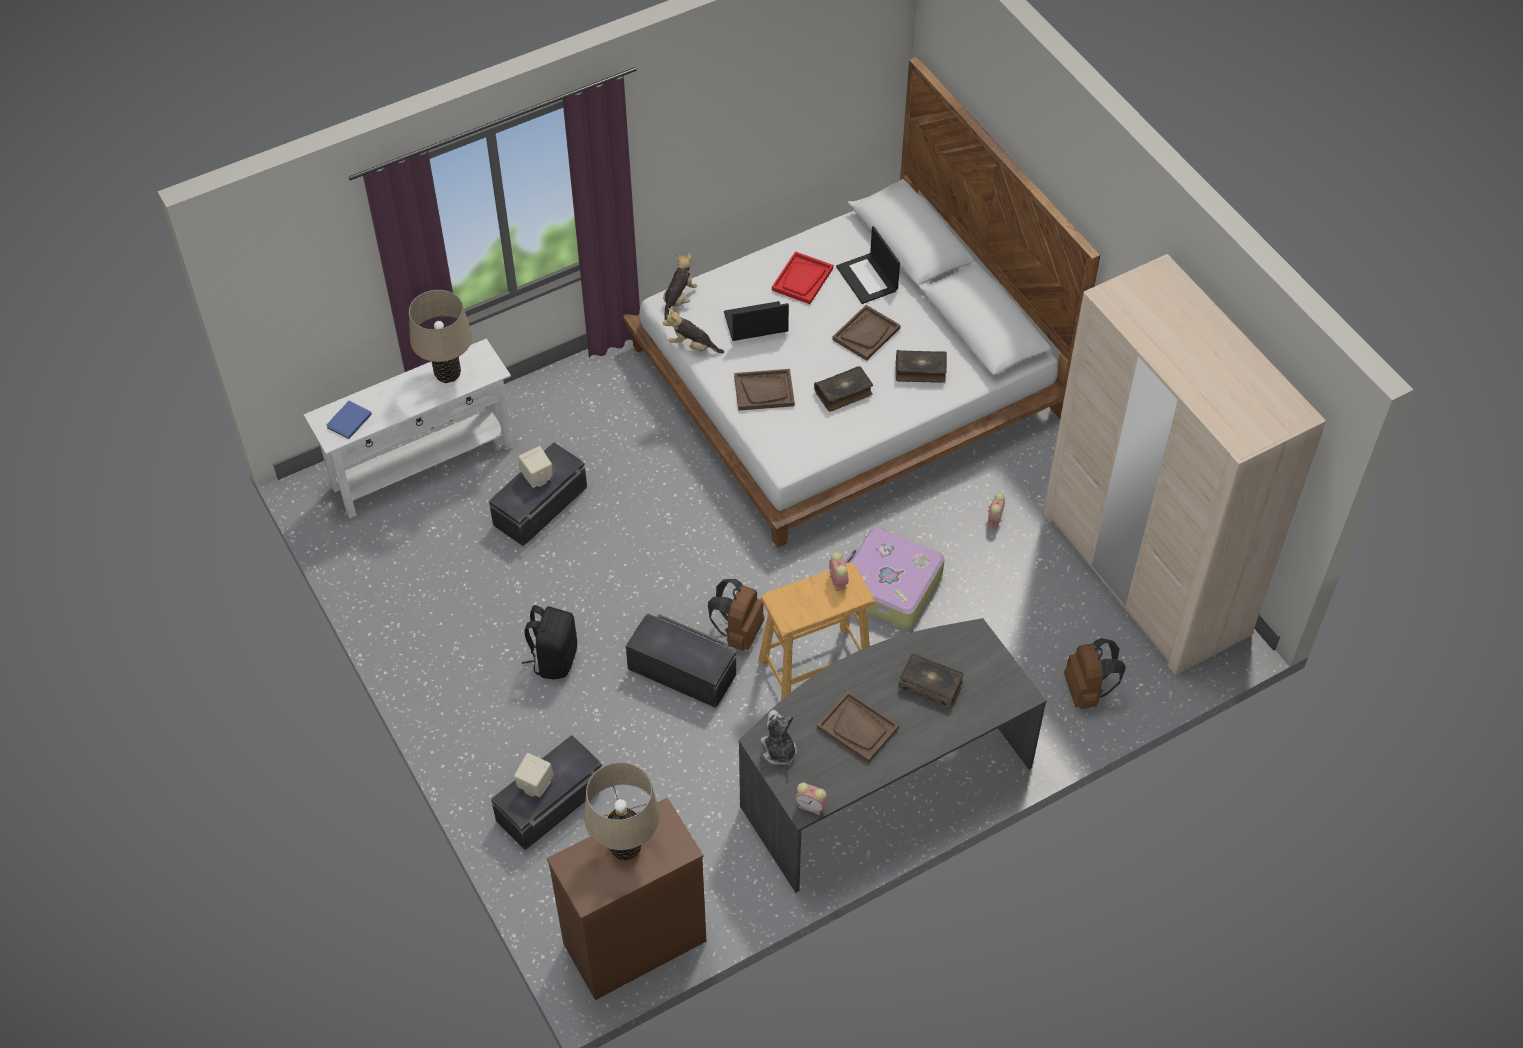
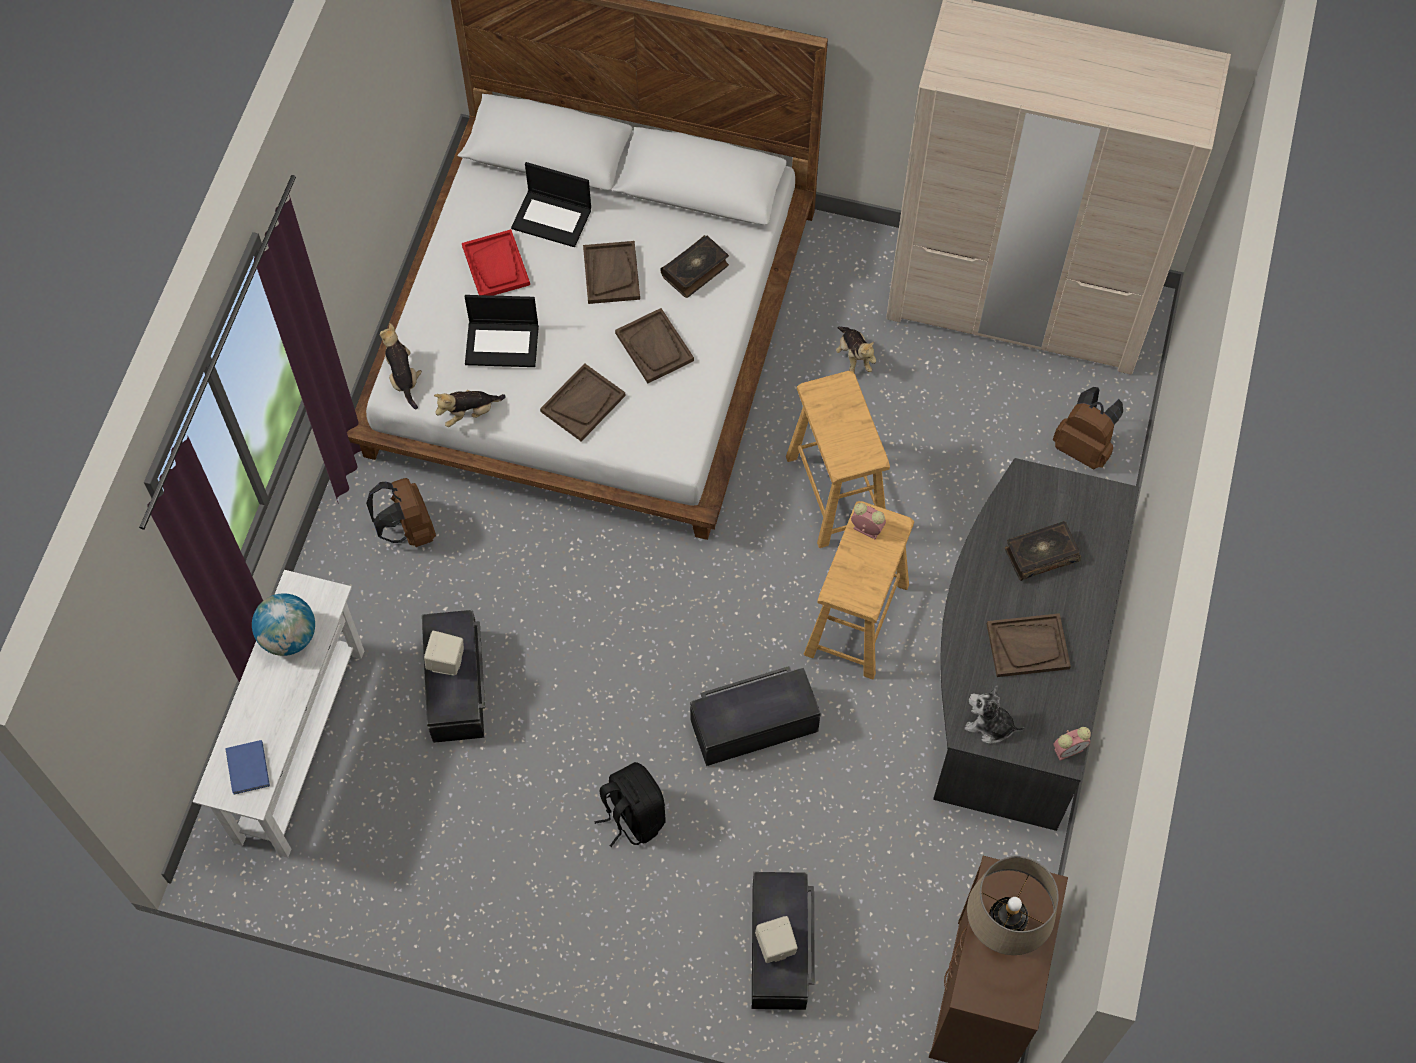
camera: 45 degrees left, 10 degrees up
beige table lamp [409,290,472,383] -> globe [252,593,315,656]
brown backpack [708,579,765,651] -> brown backpack moved to [366,478,436,547]
laptop [724,301,789,341] -> laptop turned 120 degrees counterclockwise [465,295,539,367]
book [814,366,873,412] -> brown tray [615,308,694,383]
suitcase [845,527,945,629] -> beige stool [786,371,890,548]
alarm clock [987,493,1005,528] -> plush toy [836,326,876,373]

